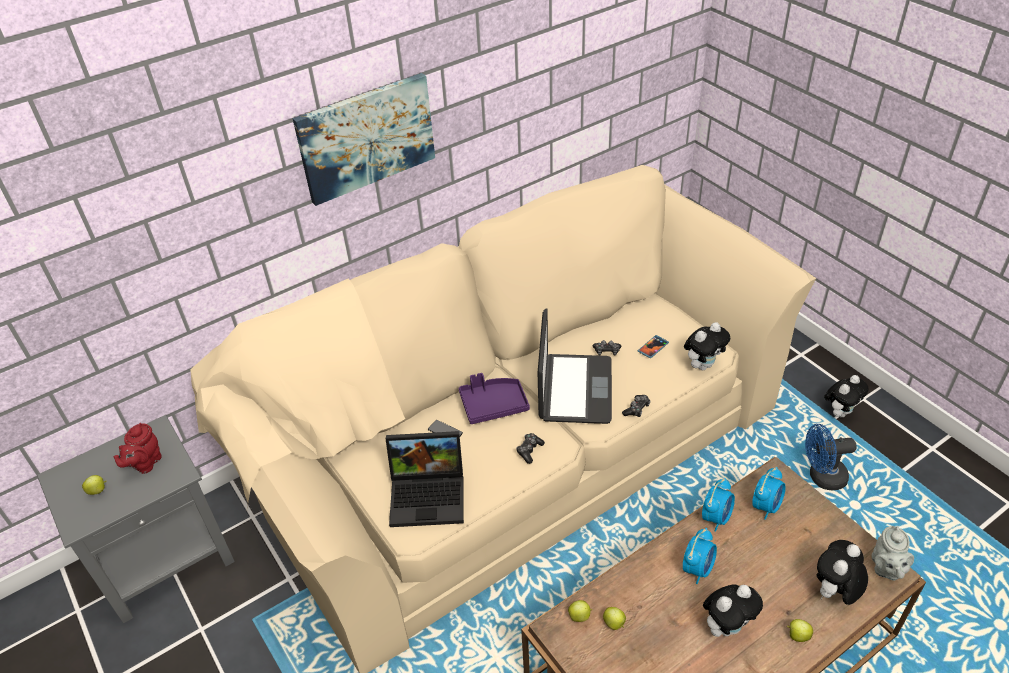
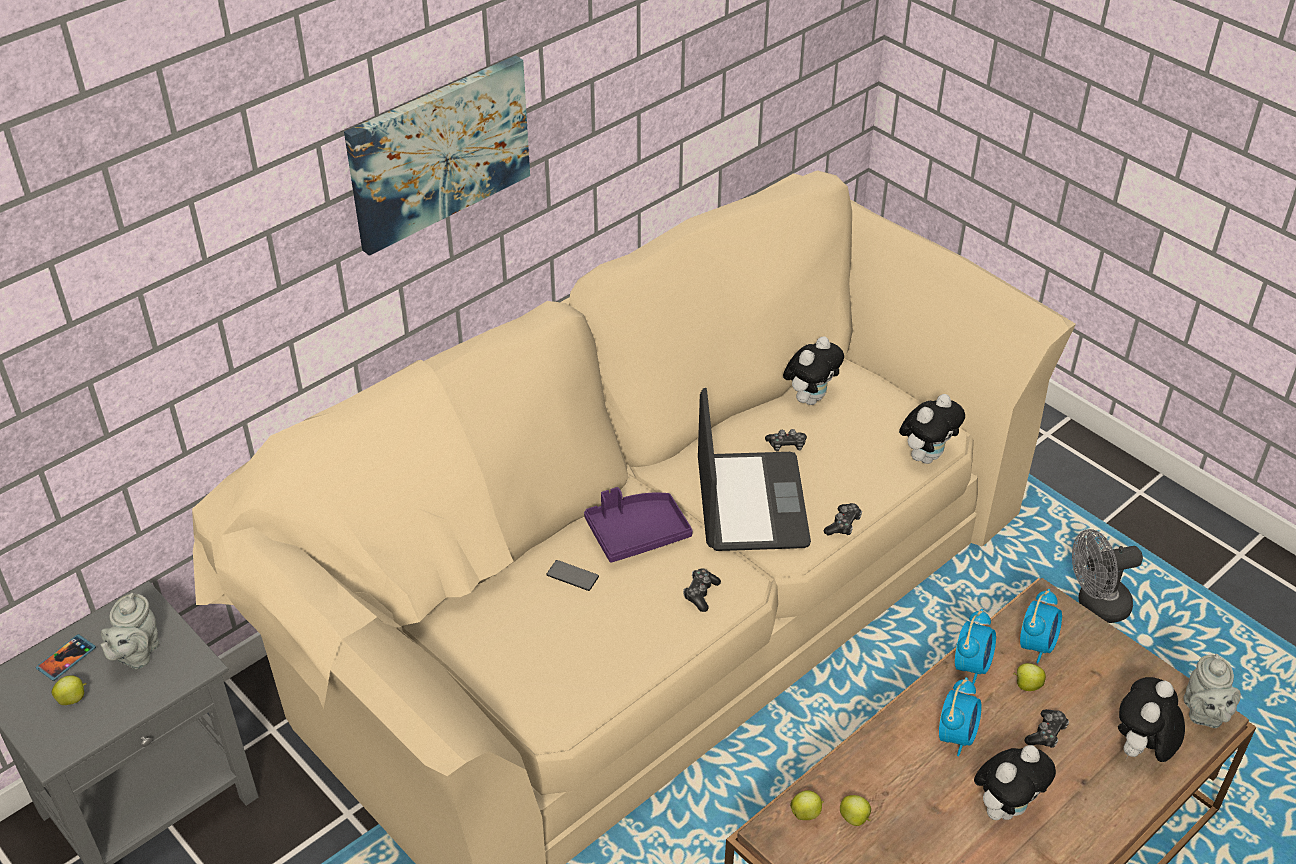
camera: 10 degrees left, 0 degrees up
red teapot [113,423,162,474] -> grey teapot [100,592,159,669]
laptop [386,431,464,527] -> none
phone [638,335,669,358] -> phone moved to [36,634,96,681]
apple [787,619,813,642] -> apple moved to [1013,663,1046,691]
blue fan [805,424,857,490] -> grey fan [1072,529,1143,623]
plush toy [824,375,869,417] -> plush toy moved to [783,336,844,405]
none -> game controller [1024,709,1069,748]

